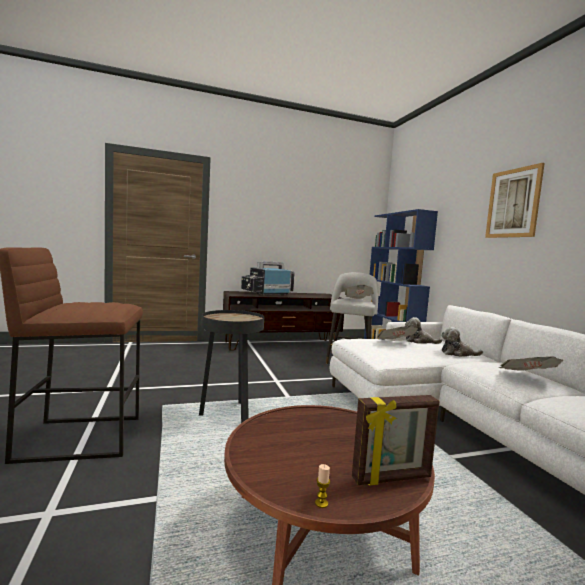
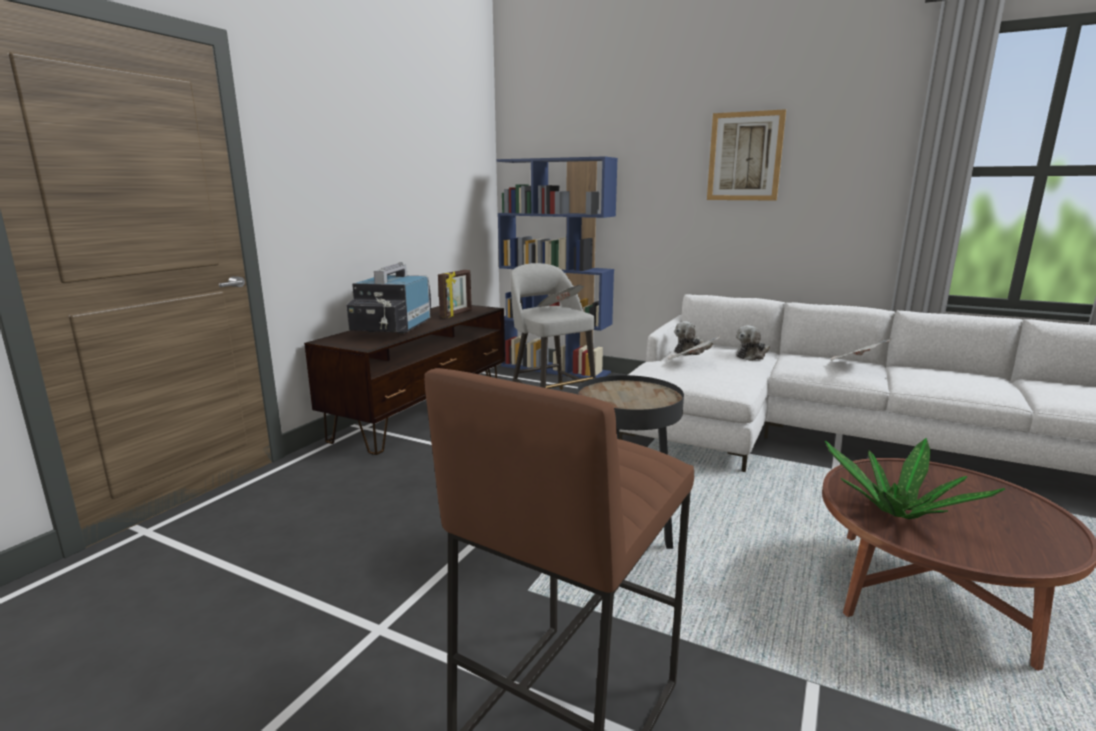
camera: 45 degrees left, 10 degrees up
candle [315,464,330,508] -> none
picture frame [352,395,439,486] -> picture frame moved to [438,270,472,318]
none -> potted plant [825,438,1005,519]

